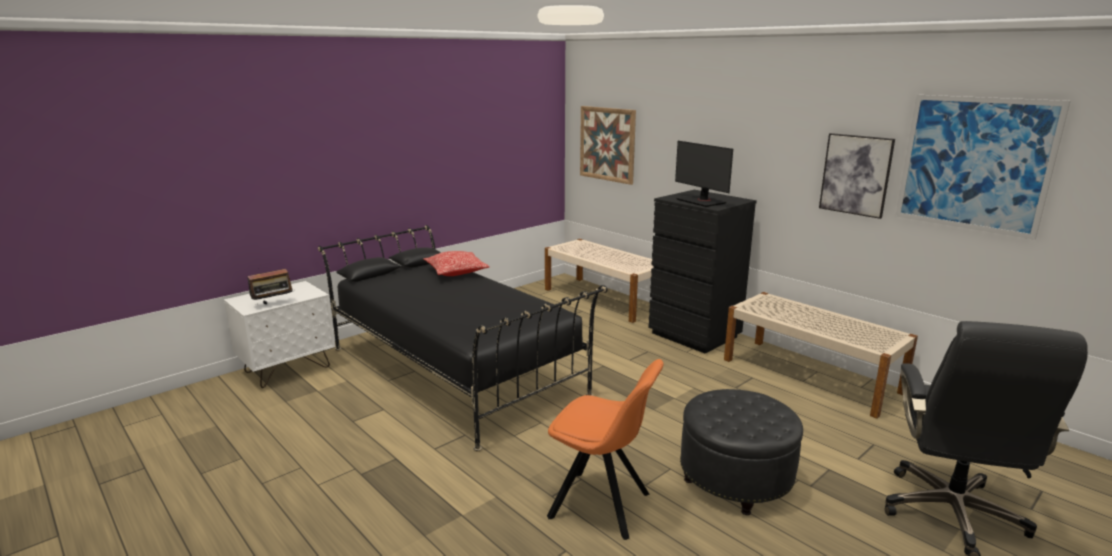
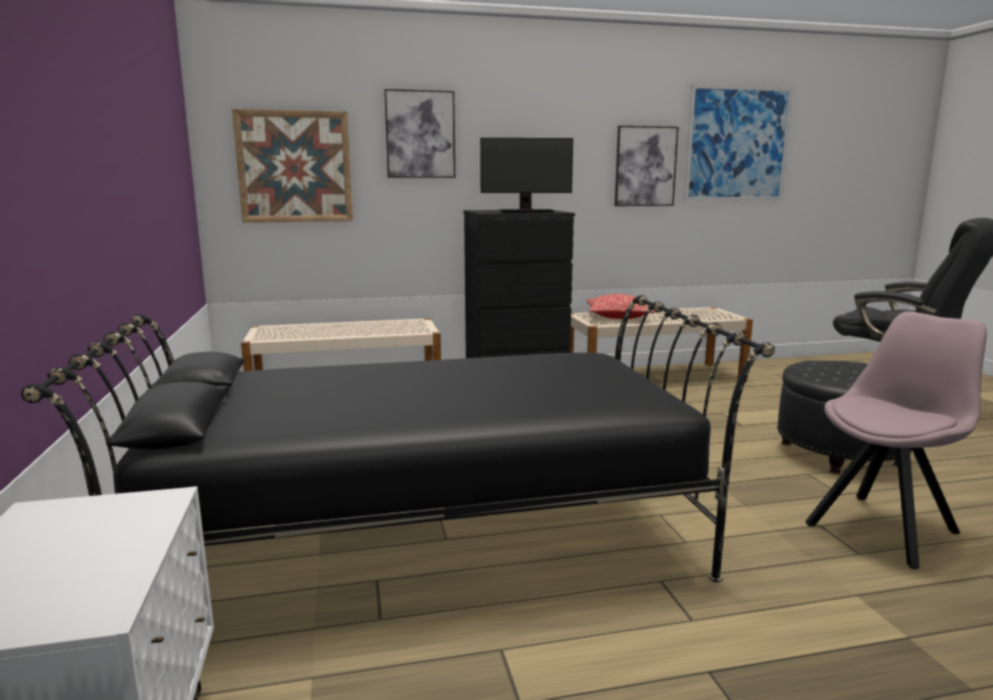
camera: 60 degrees left, 5 degrees down
radio [243,269,295,305] -> none
pillow [424,251,490,276] -> pillow moved to [586,294,654,319]
orange chair [547,359,664,540] -> pink chair [805,311,987,569]
none -> picture [384,89,455,178]

